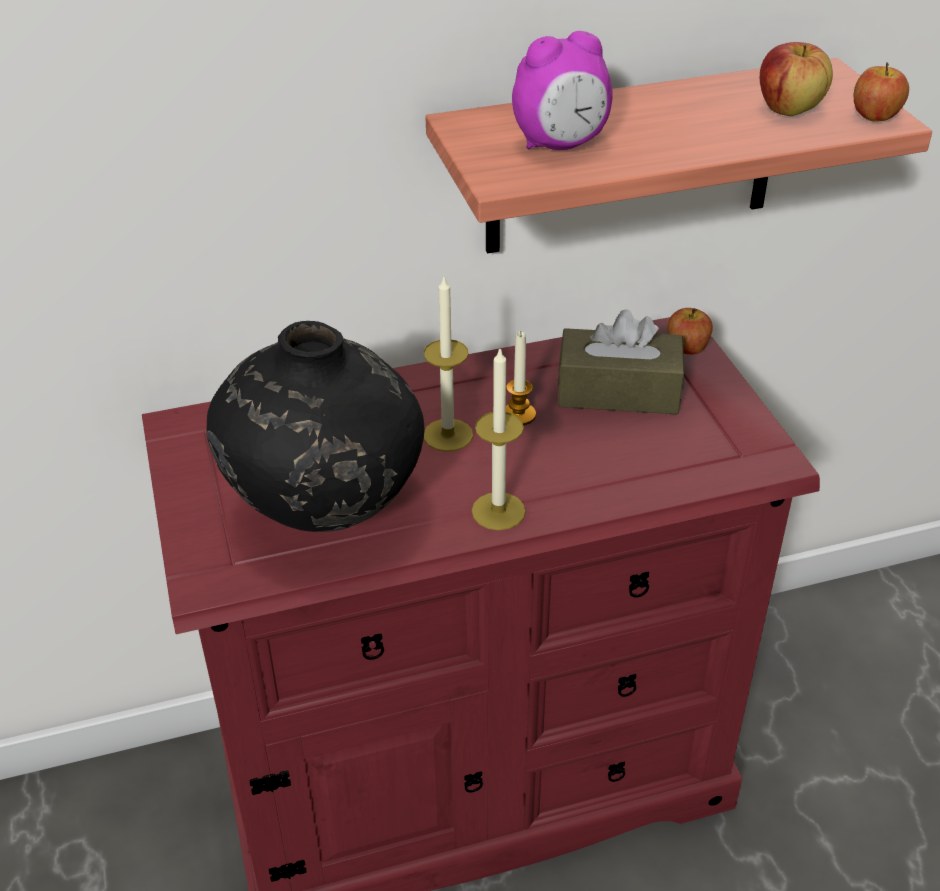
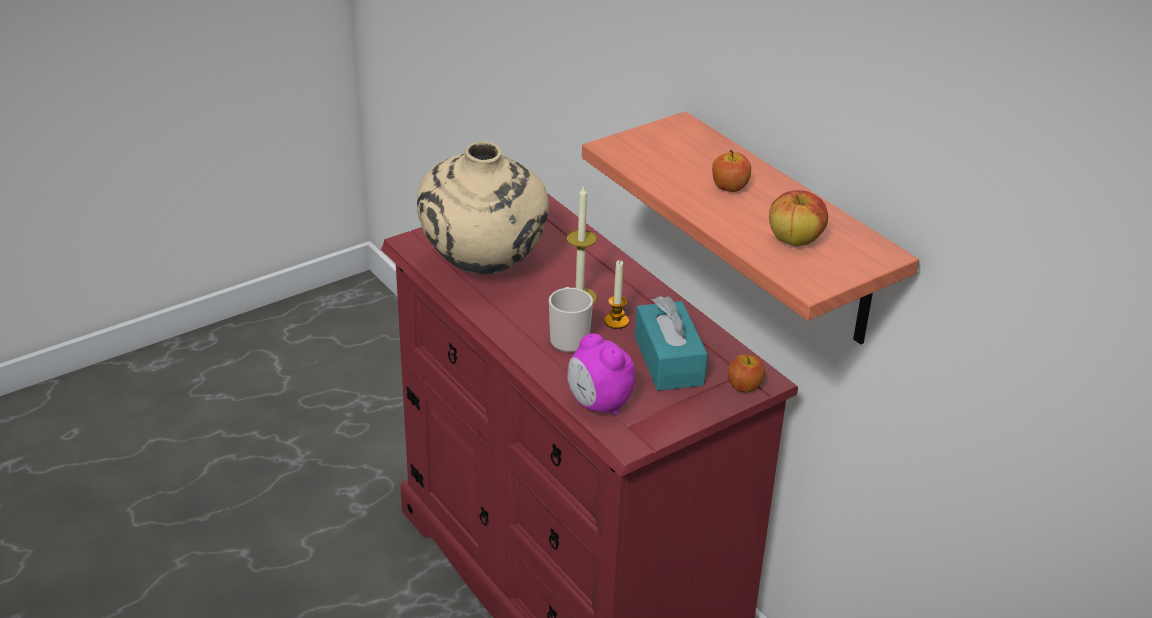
camera: 70 degrees right, 5 degrees down
black vase [207,321,424,532] -> beige vase [417,142,549,275]
candle [472,349,526,530] -> none
alarm clock [512,31,613,150] -> alarm clock moved to [567,334,635,415]
brown tissue box [558,309,684,414] -> turquoise tissue box [635,296,707,391]
apple [854,63,909,122] -> apple moved to [712,150,751,192]
none -> mug [549,287,593,353]

